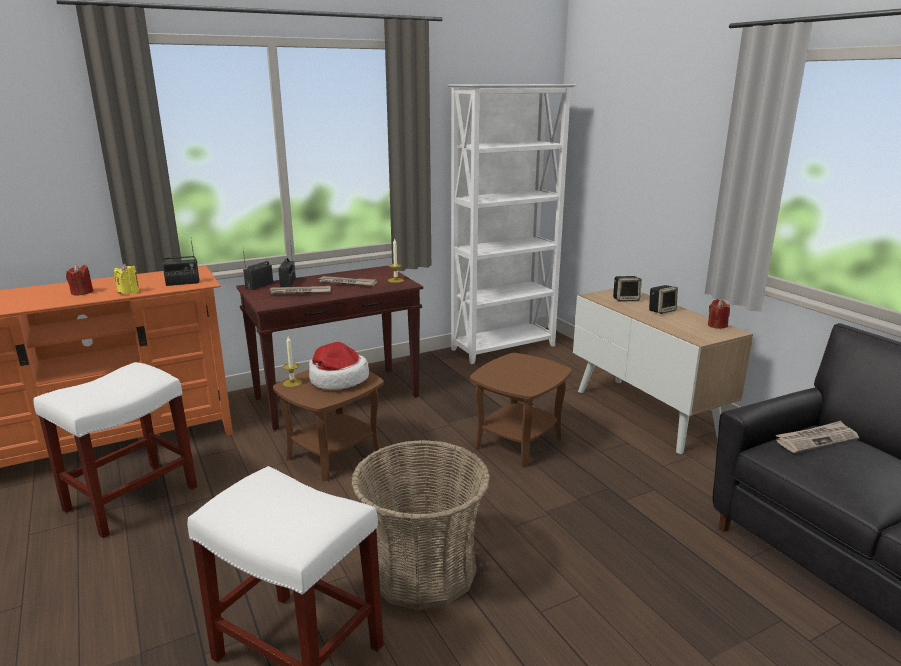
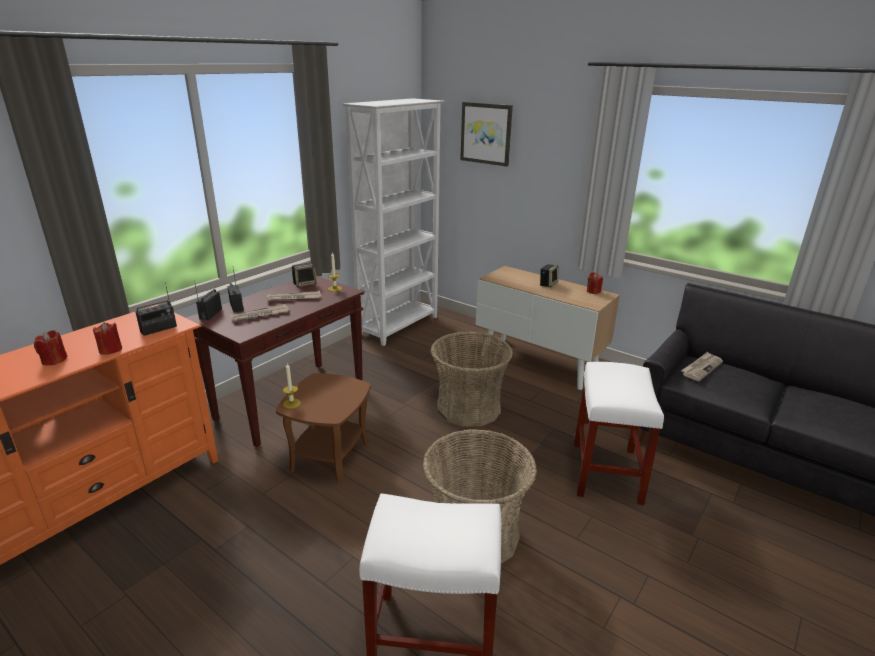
camera: 25 degrees left, 5 degrees up
white stool [34,362,197,538] -> white stool moved to [574,362,664,505]
yellow candle [114,264,140,295] -> red candle [93,322,122,355]
hat [309,342,369,390] -> none
brown side table [470,353,572,467] -> basket [430,331,513,427]
speaker [613,276,642,302] -> speaker moved to [292,263,317,287]
none -> picture [460,102,513,167]

